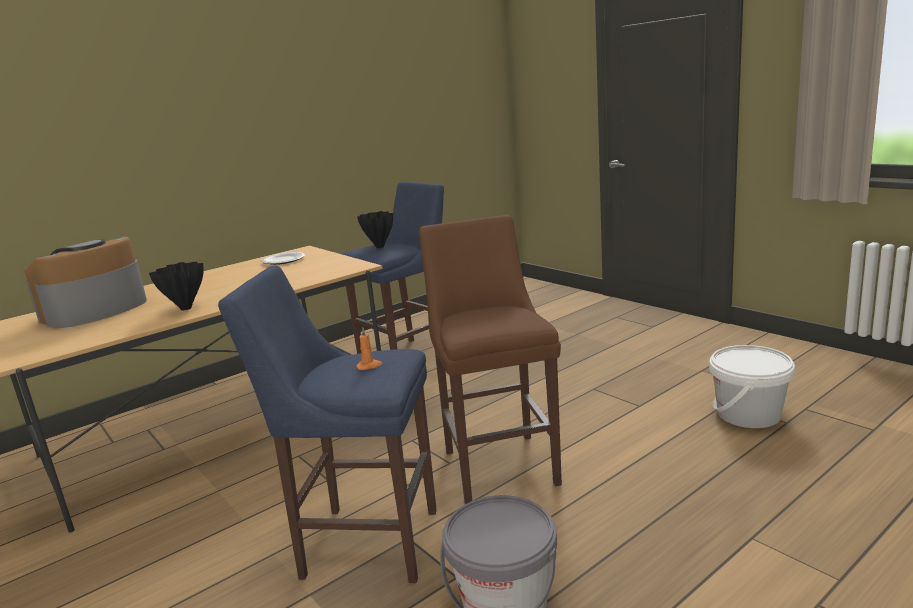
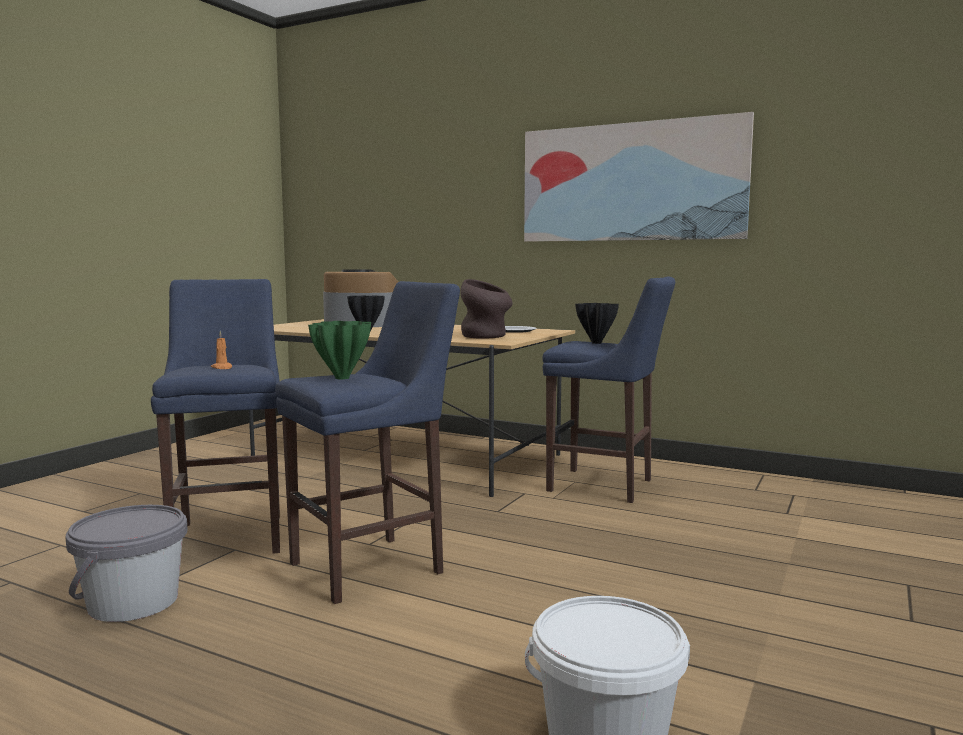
camera: 65 degrees right, 10 degrees down
brown stool [419,215,562,504] -> blue stool [275,281,460,604]
none -> green vase [308,321,371,379]
none -> brown vase [461,279,512,339]
none -> picture [524,112,754,242]

